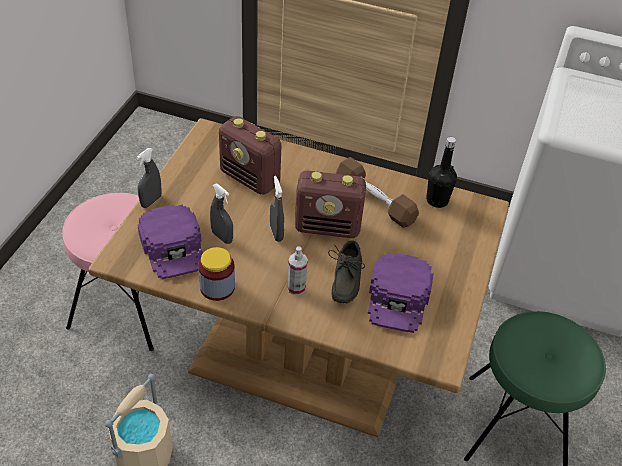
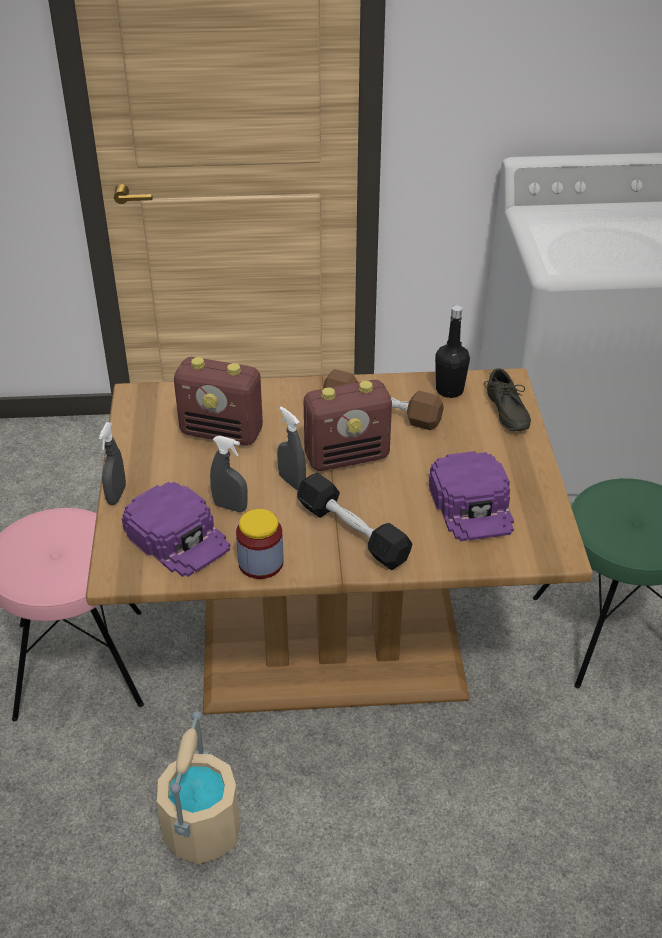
camera: 20 degrees left, 5 degrees down
spray bottle [287,246,308,295] -> black dumbbell [297,473,412,570]
grey shoe [328,240,365,303] -> grey shoe moved to [484,368,531,431]

